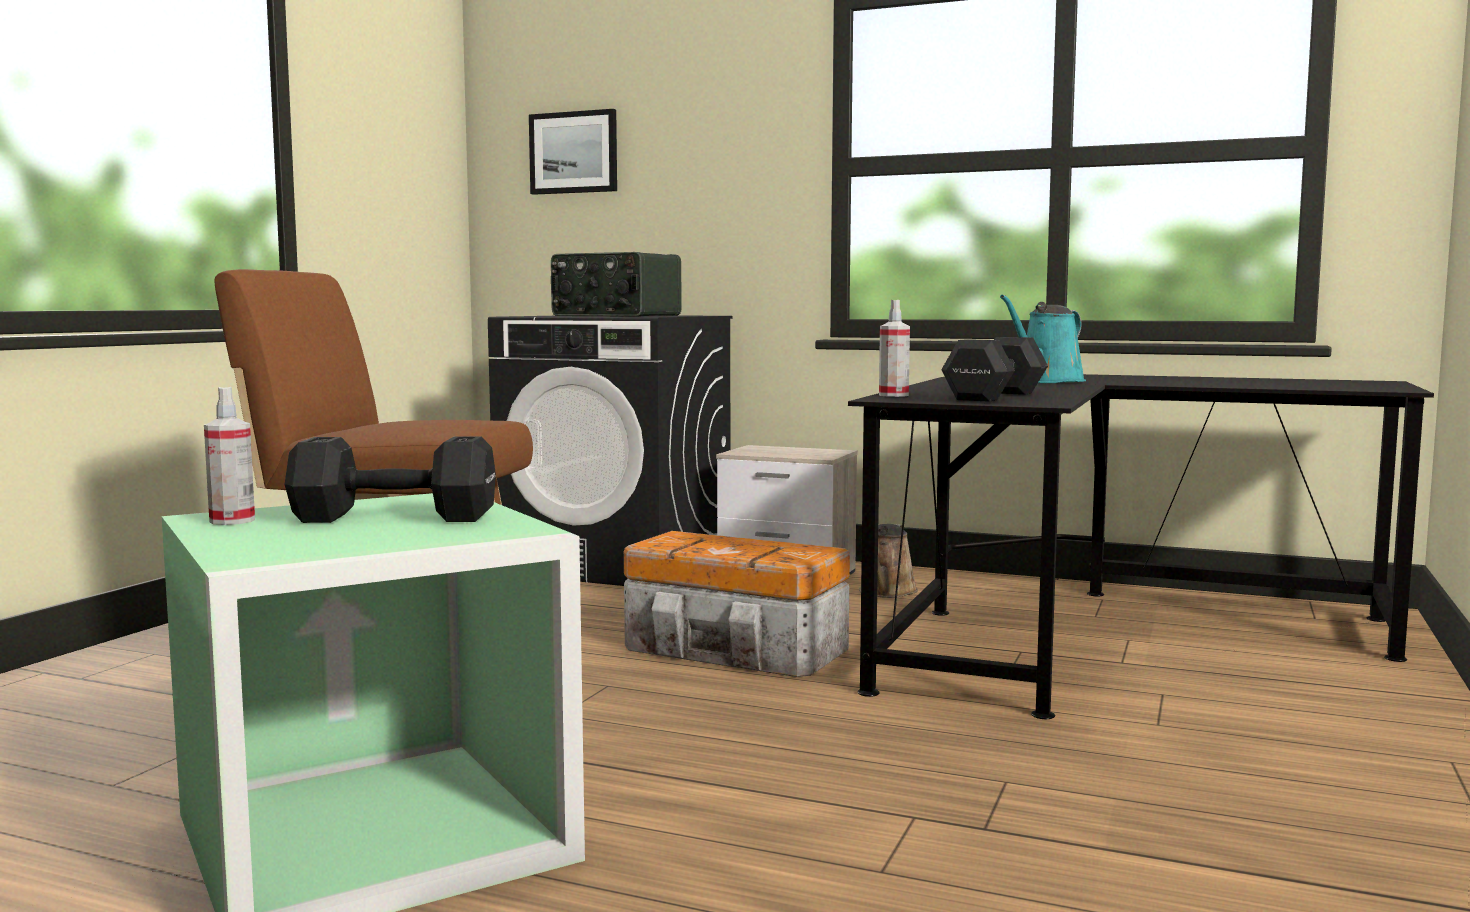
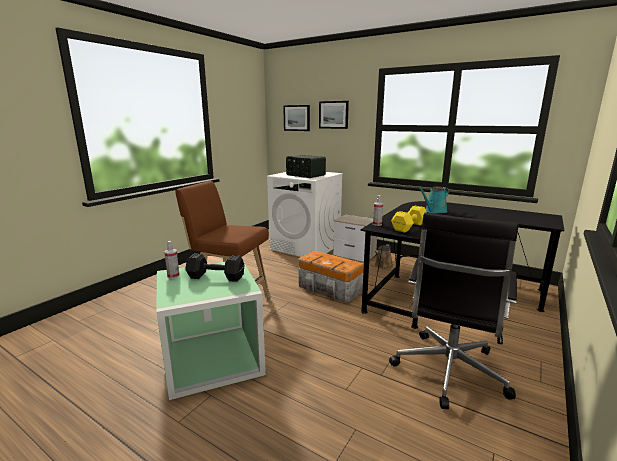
camera: 10 degrees right, 10 degrees up
black washing machine [488,316,733,586] -> white washing machine [267,172,343,257]
black dumbbell [941,337,1048,402] -> yellow dumbbell [391,206,427,233]
none -> picture [319,101,349,129]
none -> black office chair [389,213,519,409]

